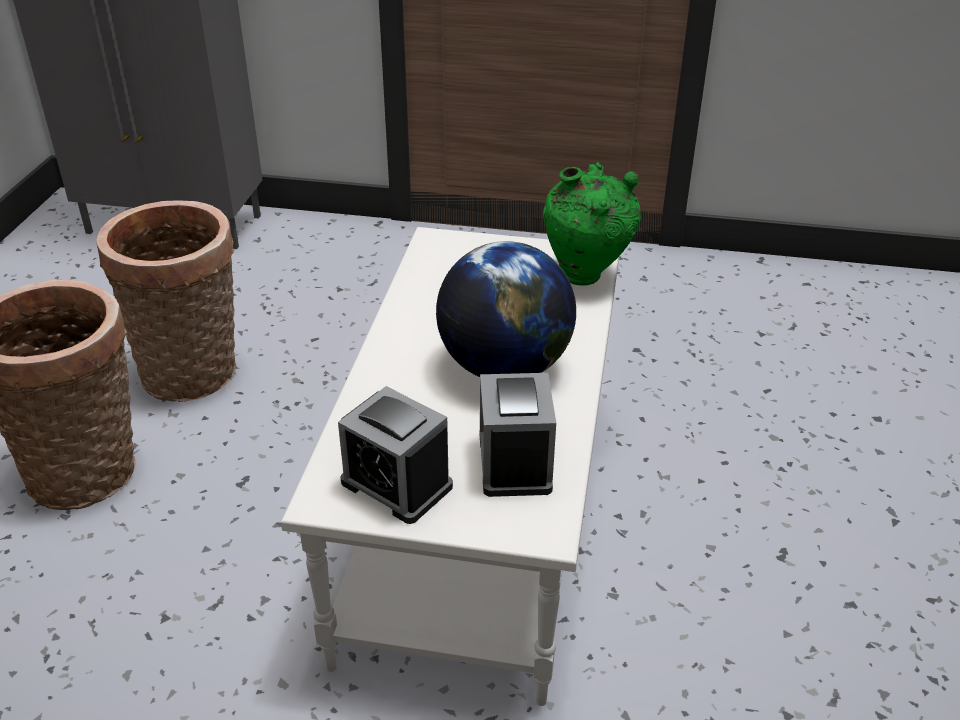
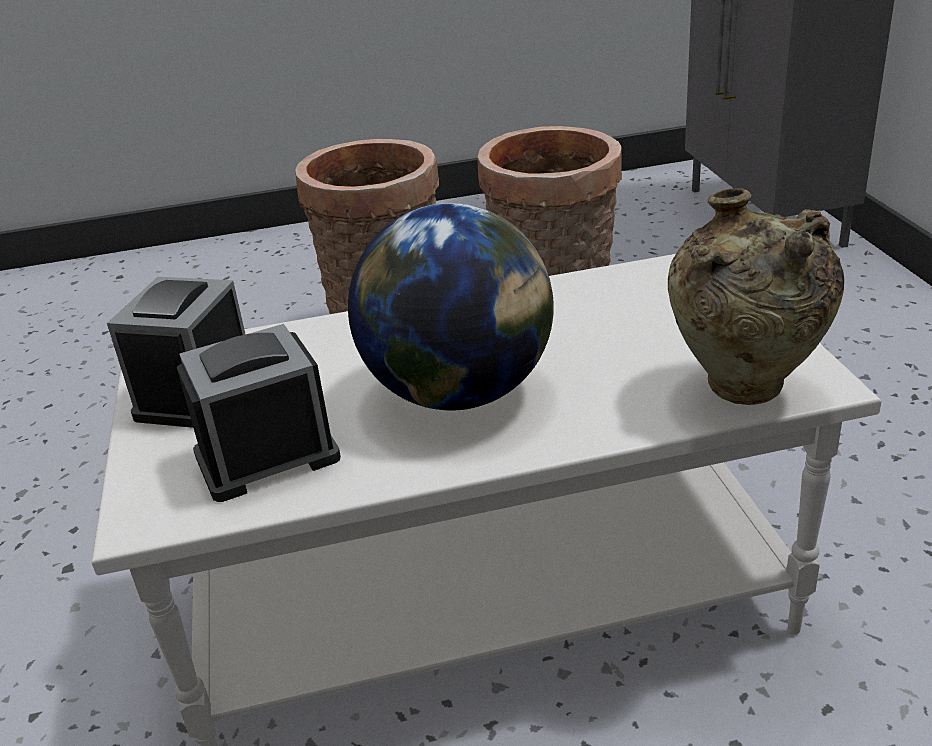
camera: 70 degrees right, 5 degrees down
green vase [543,162,641,285] -> beige vase [668,188,844,405]

